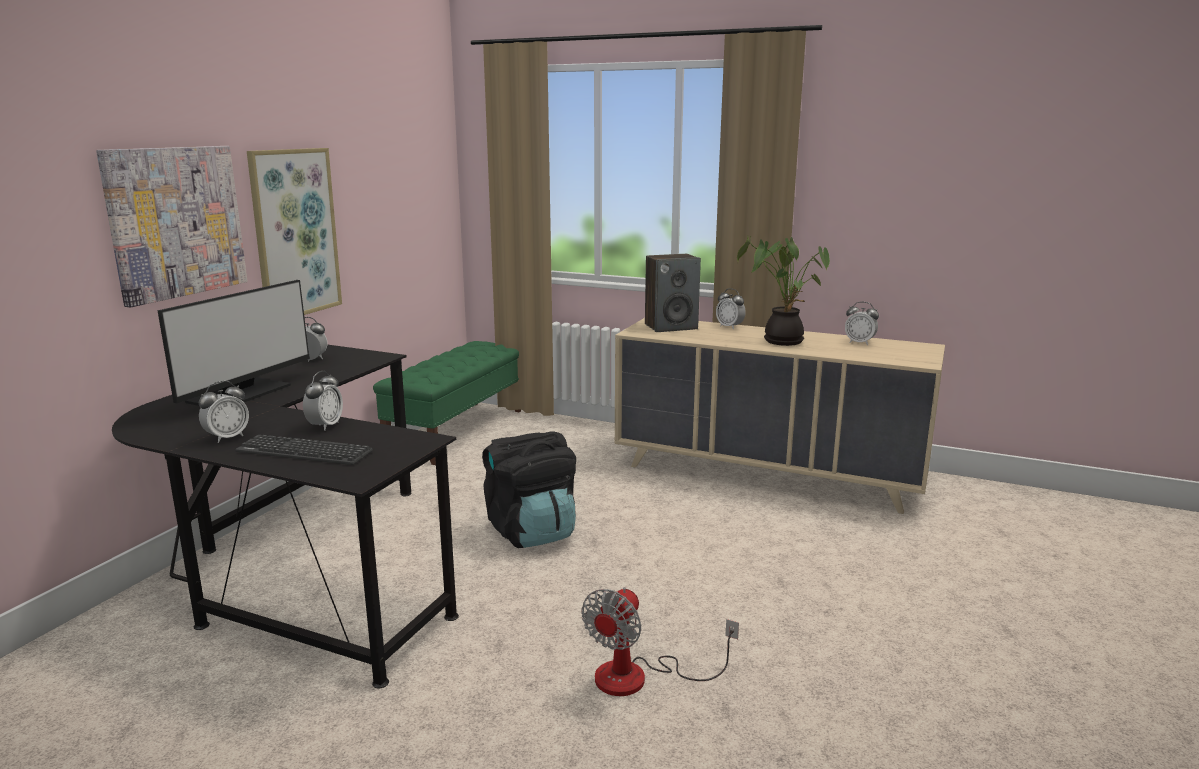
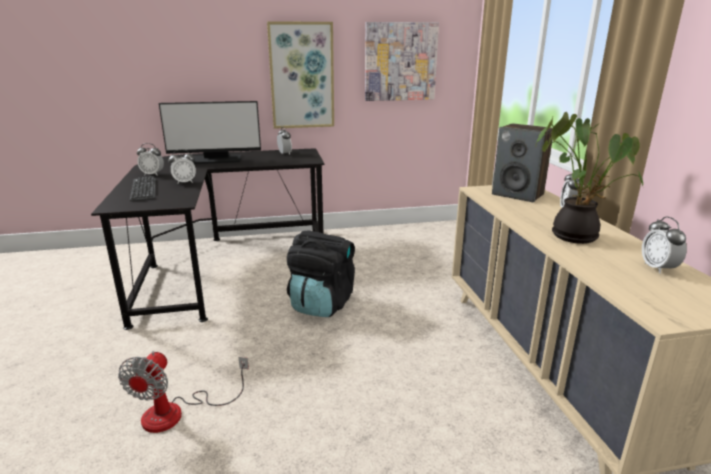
camera: 55 degrees right, 5 degrees up
picture [96,146,247,308] -> picture moved to [365,22,439,101]
green bench [373,341,521,465] -> none
fan [582,587,739,696] -> fan turned 75 degrees counterclockwise [118,351,249,433]

